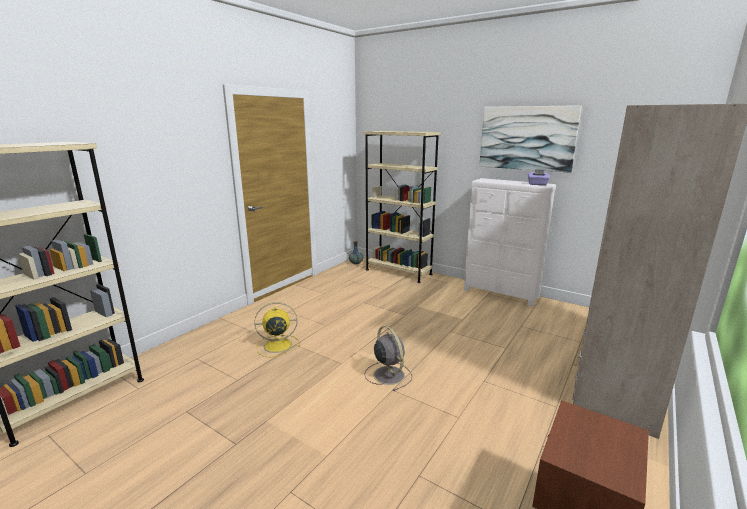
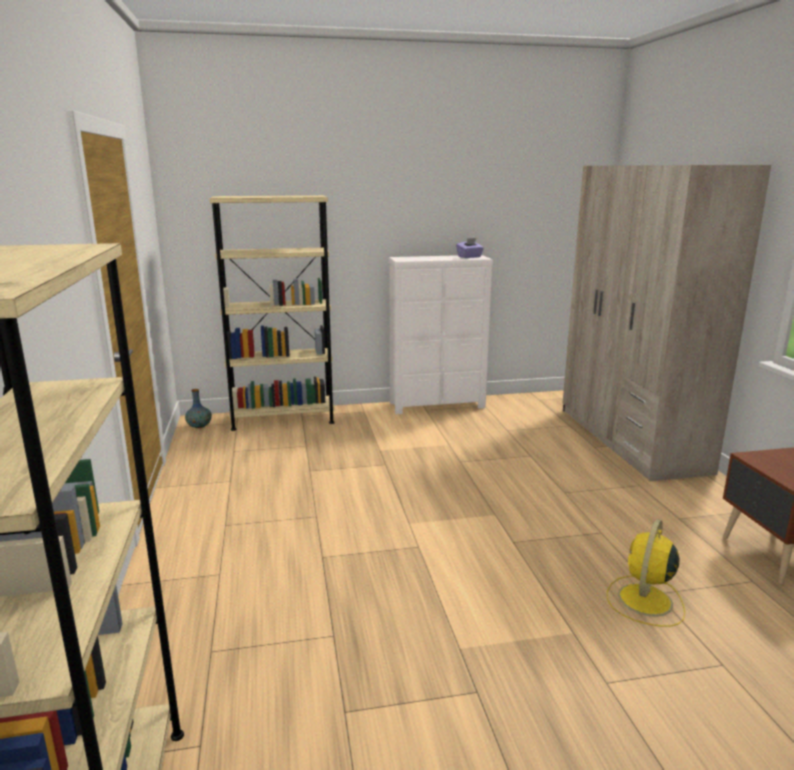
camera: 45 degrees left, 0 degrees up
yellow fan [254,302,300,357] -> yellow fan moved to [607,519,685,627]
grey fan [364,326,412,391] -> none
picture [479,105,582,173] -> none

